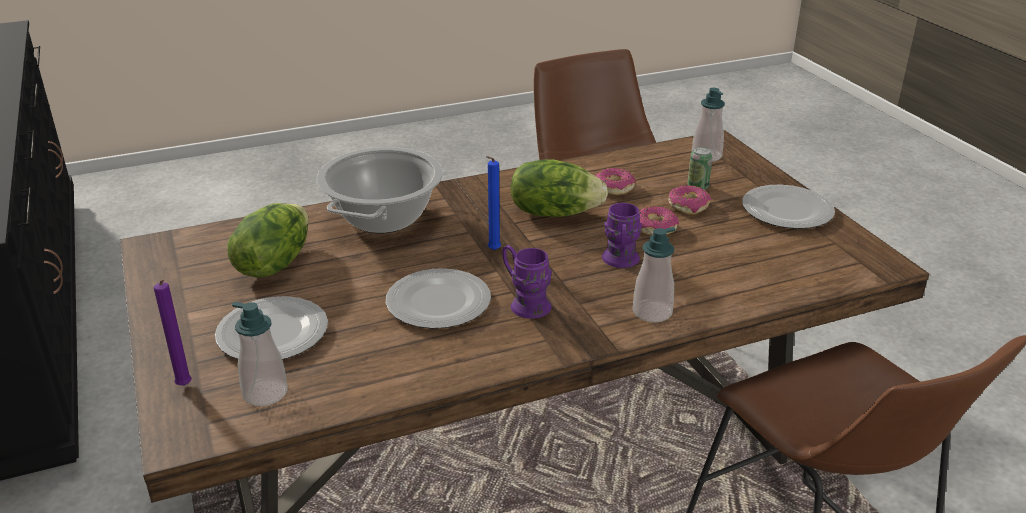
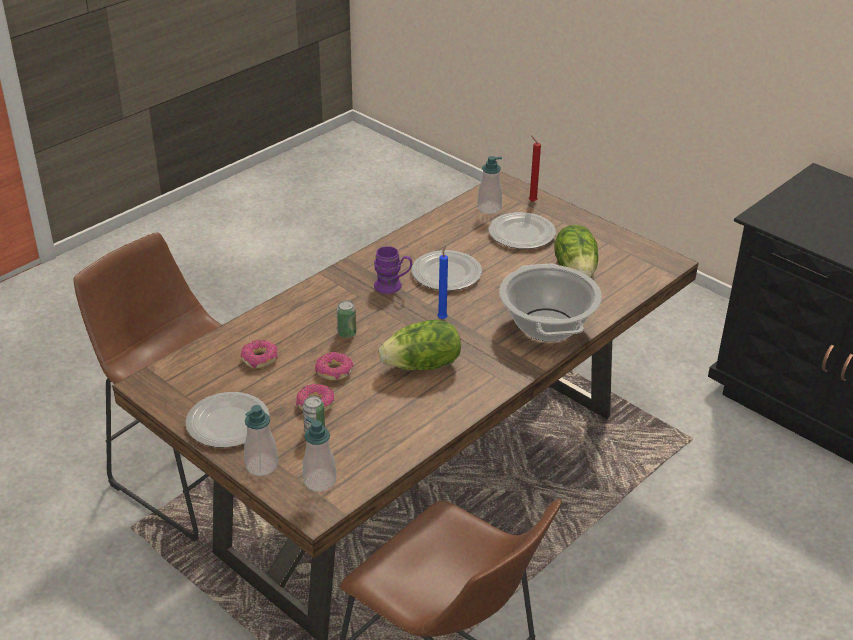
camera: 155 degrees right, 5 degrees up
purple candle [154,280,192,386] -> red candle [529,135,541,202]
donut [596,168,636,195] -> donut moved to [241,340,278,369]
purple mug [602,203,642,268] -> can [337,300,356,338]
soap dispenser [633,227,676,323] -> soap dispenser moved to [244,405,278,476]

